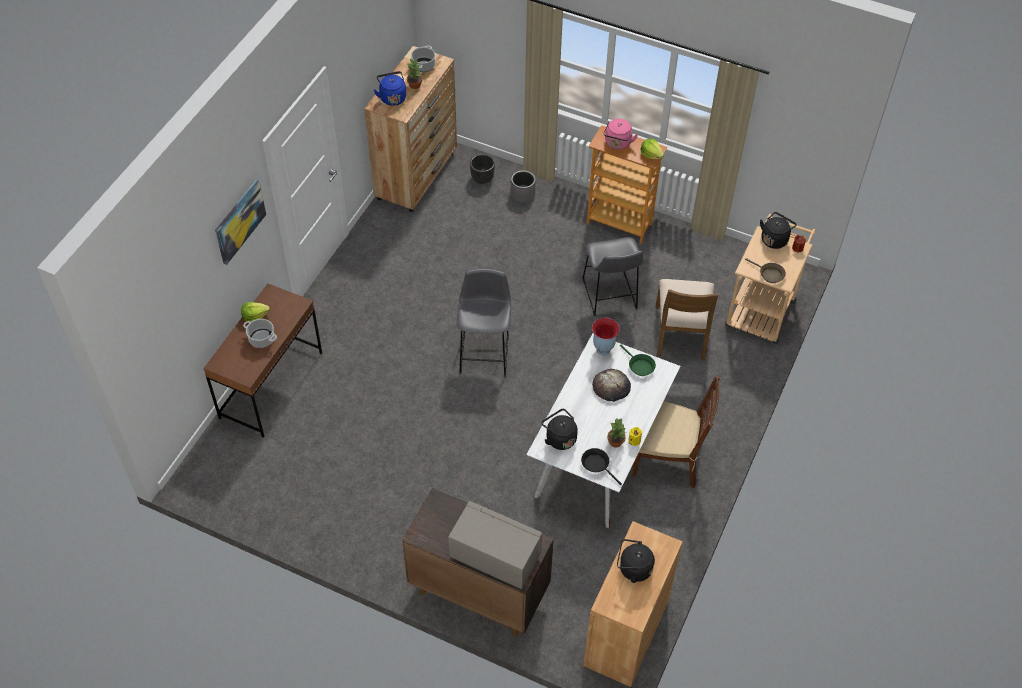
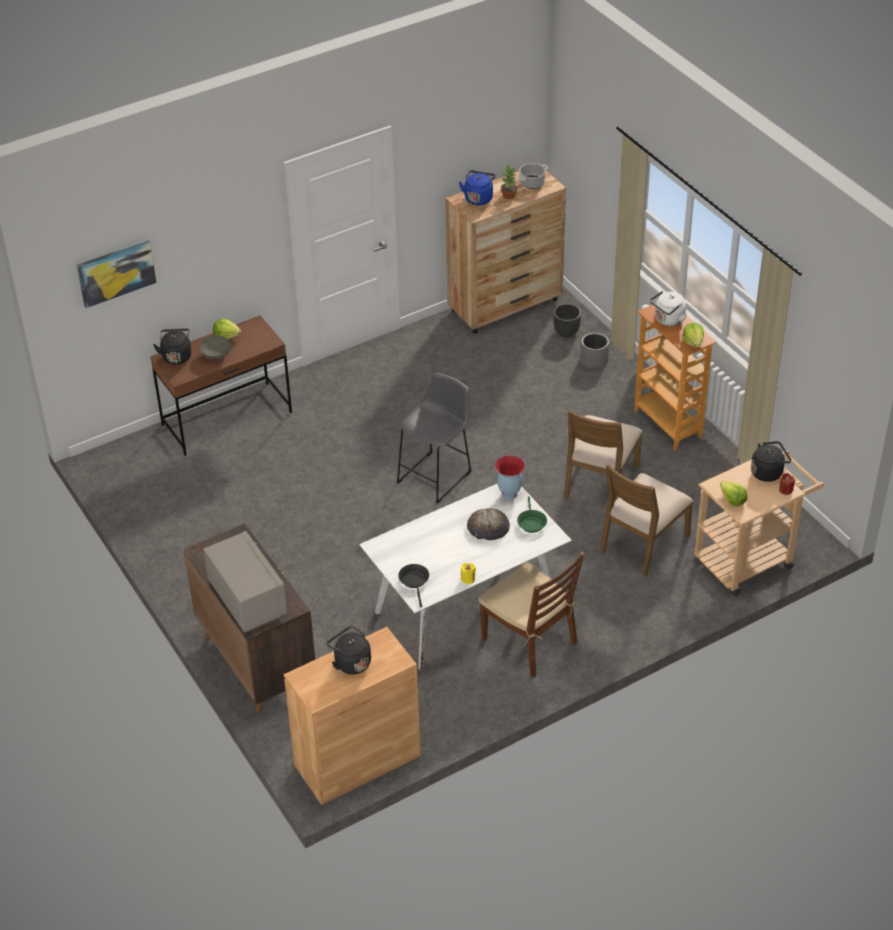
camera: 35 degrees right, 10 degrees down
picture [215,180,266,265] -> picture moved to [77,240,156,308]
cooking pot [243,319,277,348] -> grey bowl [199,336,231,359]
black kettle [541,409,578,450] -> black kettle moved to [153,328,191,365]
grey stool [582,237,644,316] -> brown chair [564,410,642,501]
pink kettle [603,119,638,150] -> white kettle [650,291,687,326]
potted plant [607,418,626,448] -> none
brown frying pan [745,258,786,283] -> lettuce [720,481,747,506]

